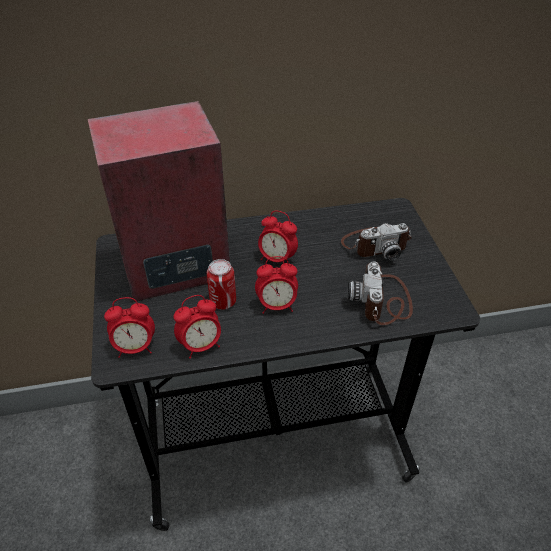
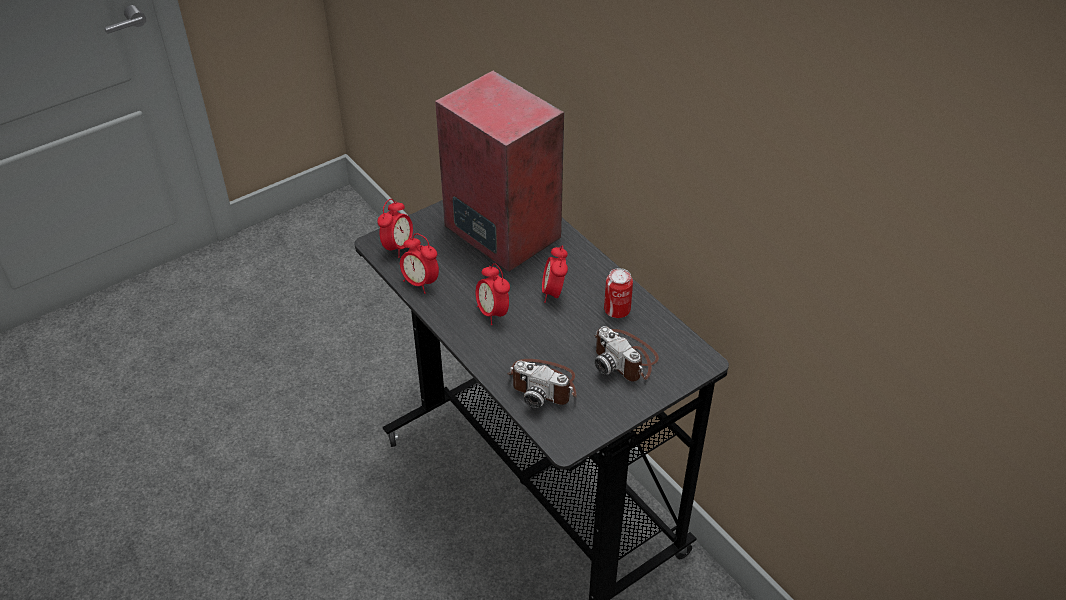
camera: 65 degrees right, 0 degrees up
alarm clock [104,297,155,358] -> alarm clock turned 120 degrees counterclockwise [377,199,413,258]
can [207,259,236,310] -> can moved to [604,268,633,318]
camera [348,261,413,325] -> camera turned 135 degrees counterclockwise [507,359,577,408]

